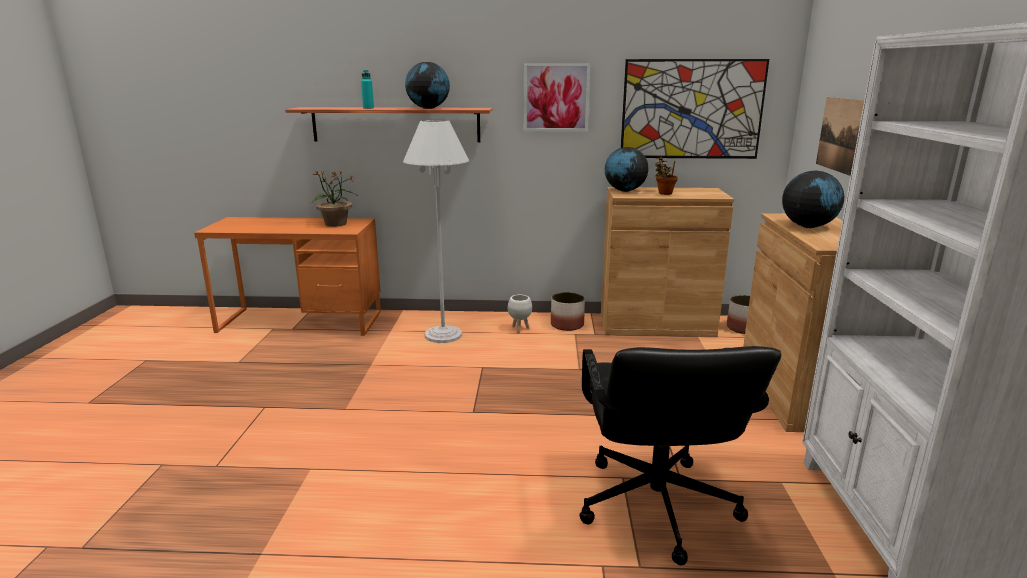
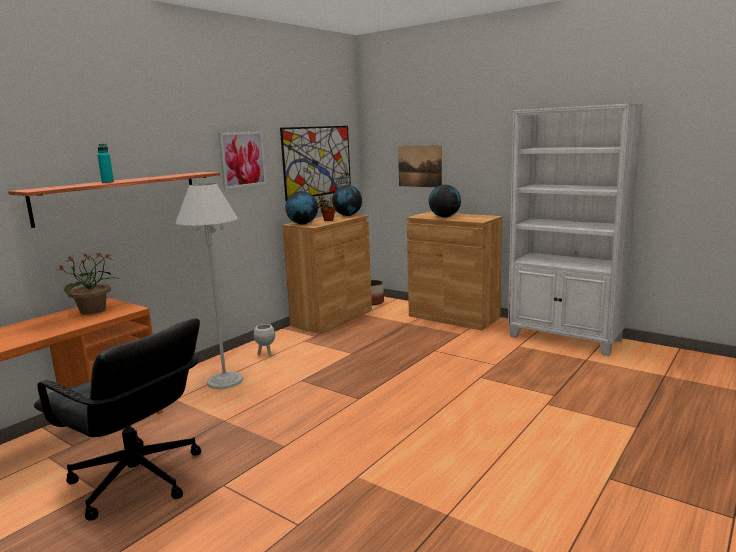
camera: 55 degrees left, 5 degrees down
globe [405,62,450,109] -> globe moved to [332,185,362,216]
planter [551,292,585,331] -> none
black office chair [579,346,781,566] -> black office chair moved to [34,318,201,521]

